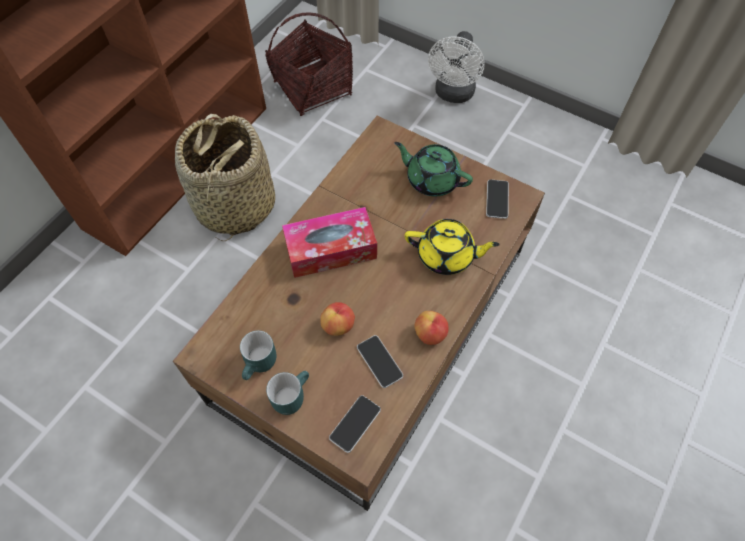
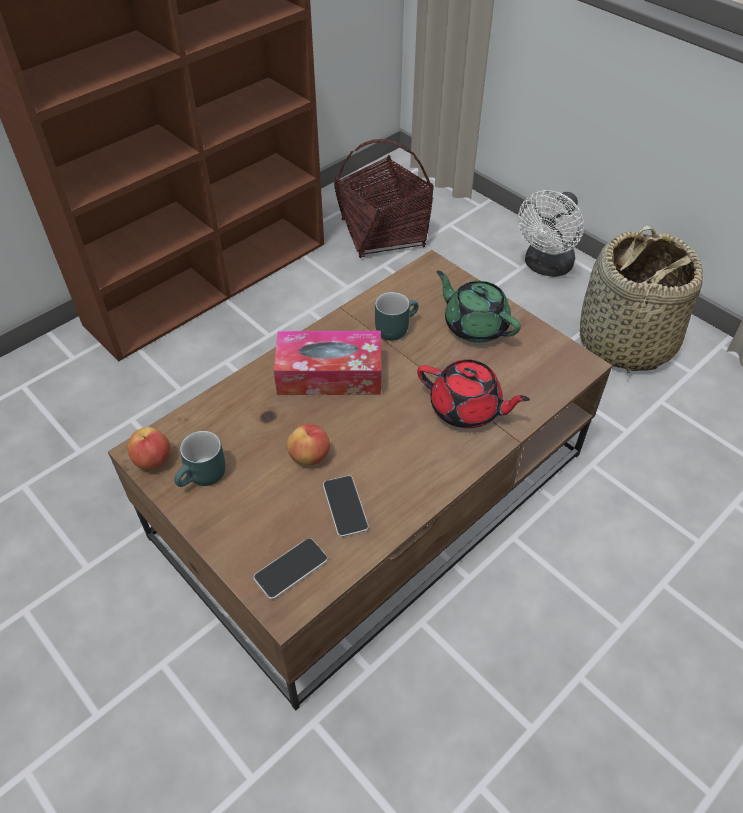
camera: 15 degrees right, 10 degrees down
basket [175,114,275,241] -> basket moved to [580,226,703,373]
turquoise mug [266,371,309,415] -> turquoise mug moved to [375,292,419,341]
yellow teapot [405,219,500,275] -> red teapot [417,359,530,428]
apple [414,311,449,345] -> apple moved to [127,427,170,469]
phone [486,179,509,219] -> none

